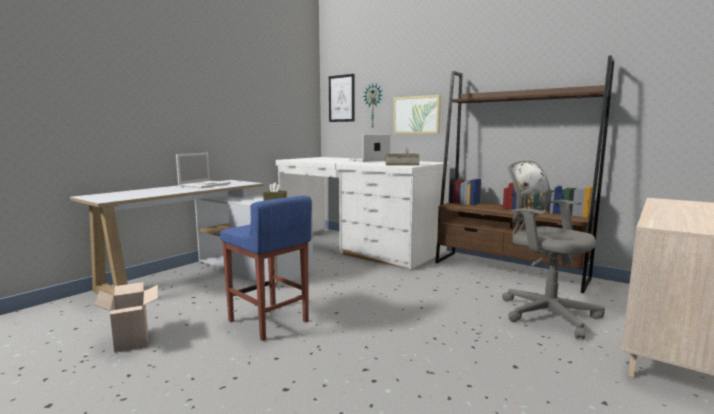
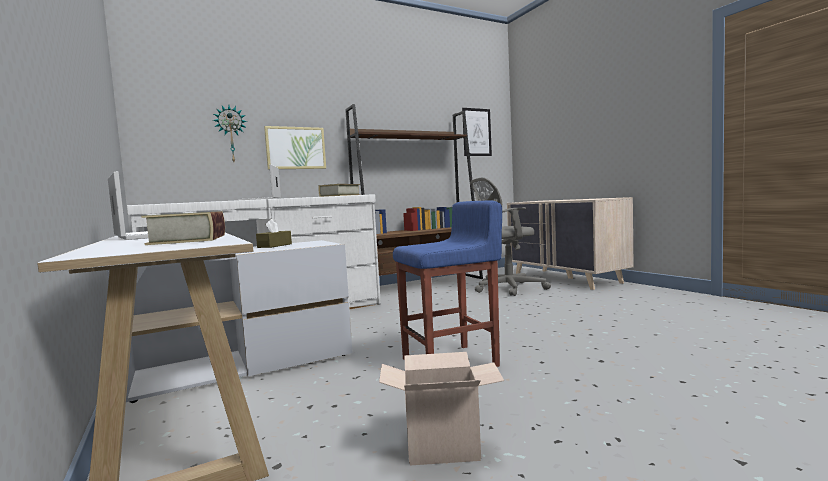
camera: 65 degrees left, 5 degrees down
picture [329,74,355,122] -> picture moved to [462,108,492,156]
none -> book [142,211,225,245]

